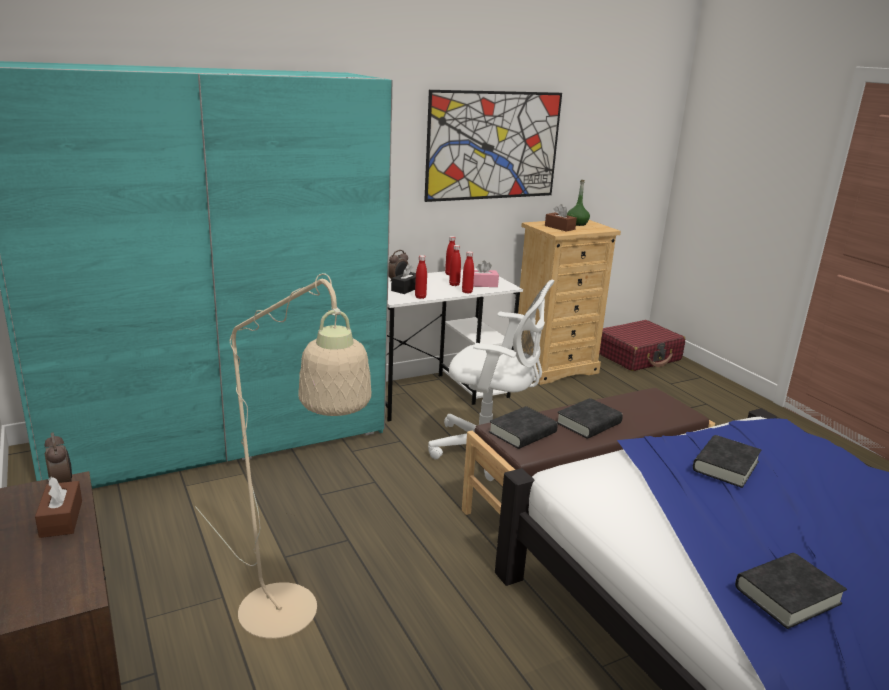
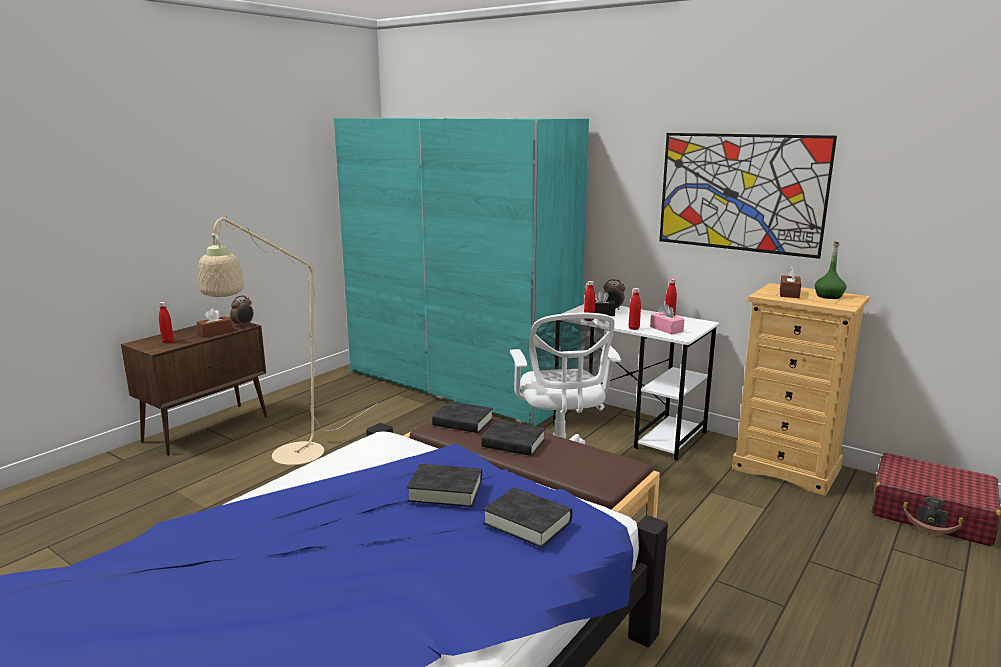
camera: 65 degrees right, 5 degrees down
red bottle [449,245,461,286] -> red bottle moved to [159,302,174,343]
black book [735,553,847,629] -> black book moved to [483,488,572,548]

